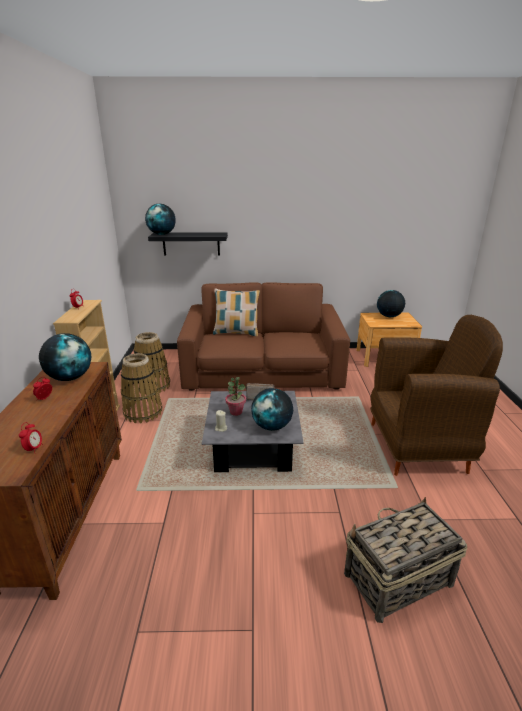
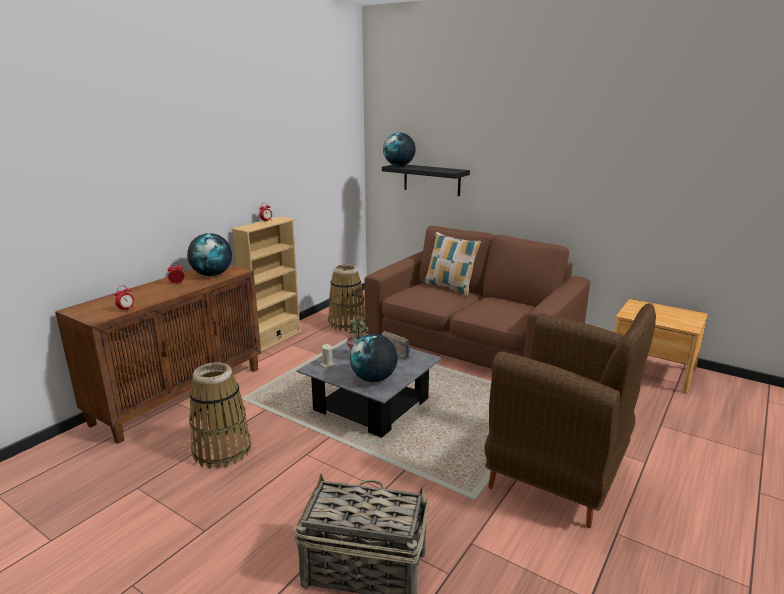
camera: 35 degrees right, 5 degrees down
basket [121,353,162,423] -> basket moved to [189,362,251,469]
globe [377,290,405,317] -> none

